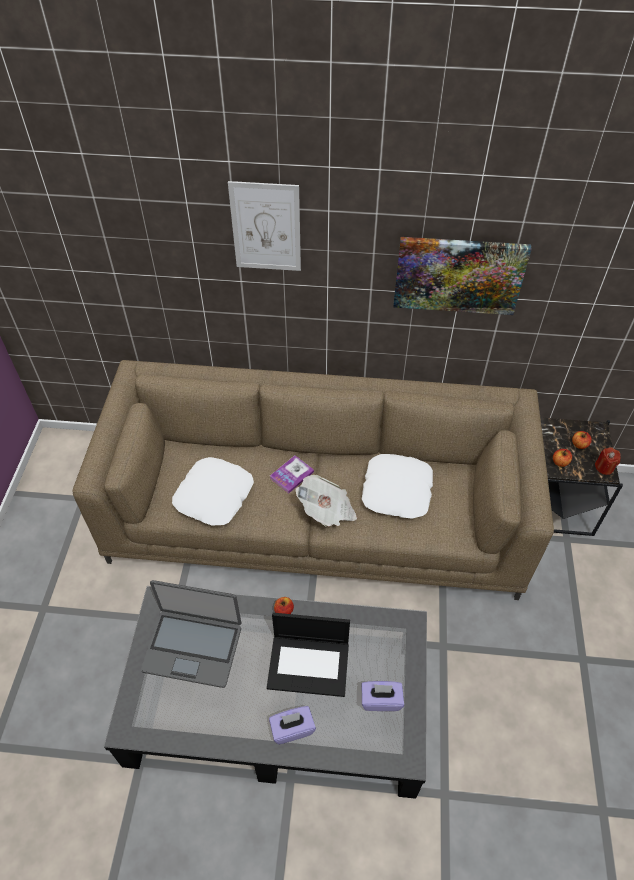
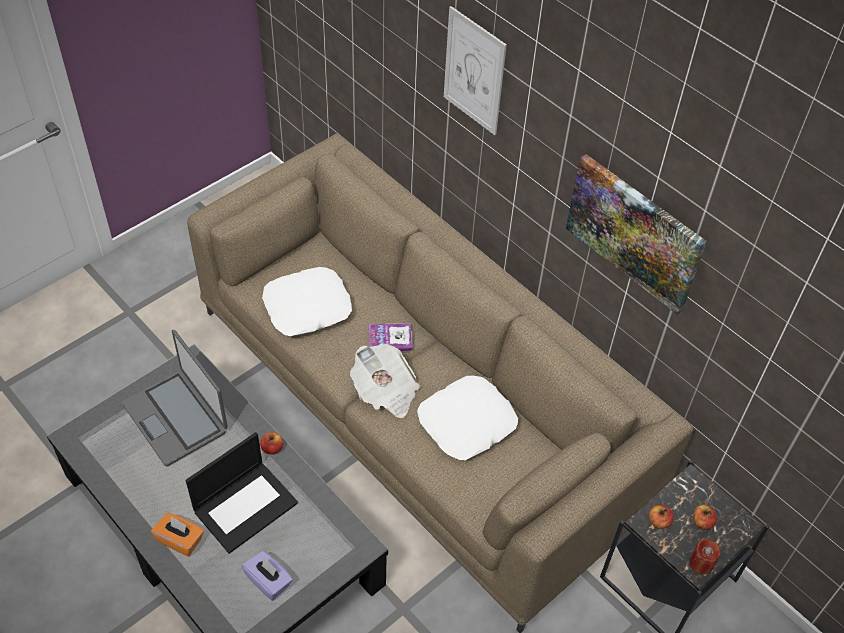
camera: 40 degrees right, 0 degrees up
laptop [267,613,350,697] -> laptop turned 90 degrees counterclockwise [186,432,298,554]
purple tissue box [269,706,316,744] -> orange tissue box [151,513,204,557]

